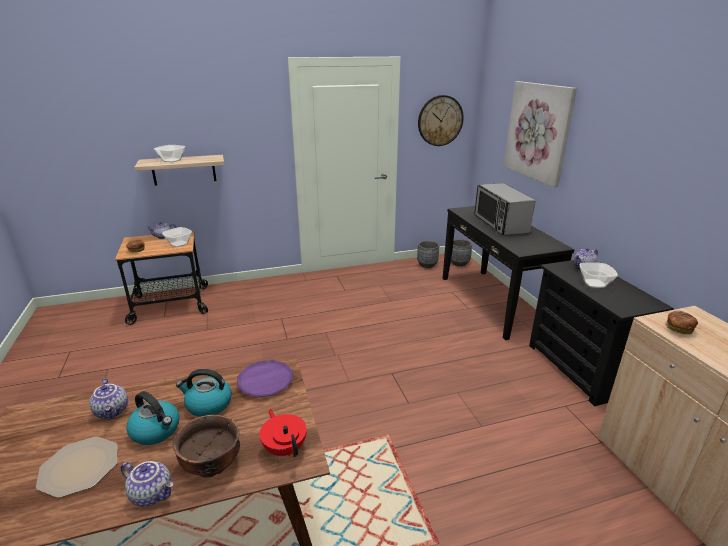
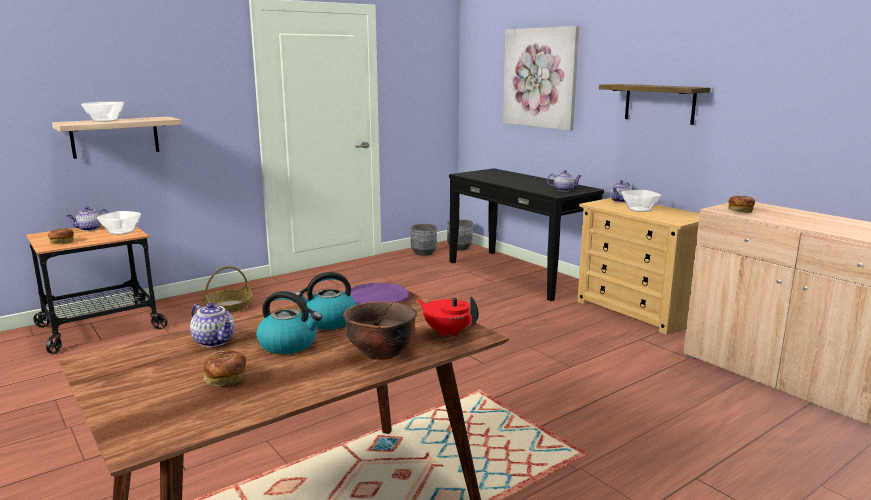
camera: 20 degrees left, 10 degrees down
plate [36,437,118,498] -> bread [203,350,246,386]
teapot [121,461,173,507] -> teapot moved to [547,170,582,192]
wall clock [418,95,464,146] -> none
microwave [474,183,536,235] -> none
black dresser [529,260,674,406] -> beige dresser [577,198,700,335]
none -> basket [202,266,253,312]
none -> shelf [599,84,710,125]

